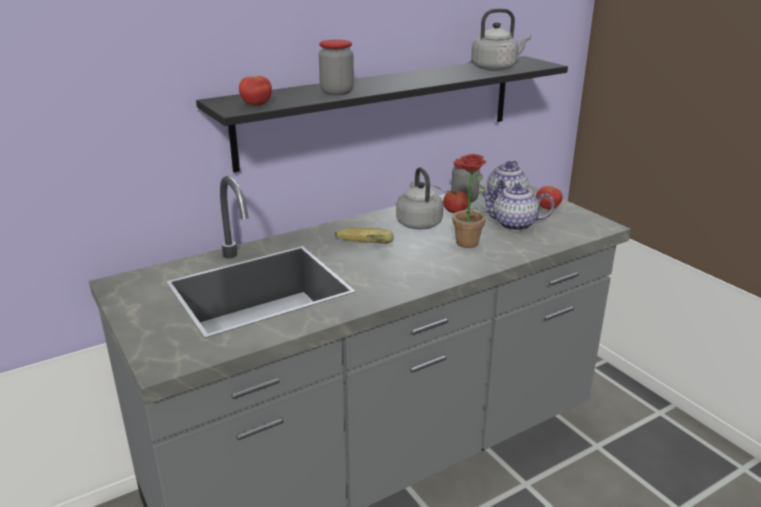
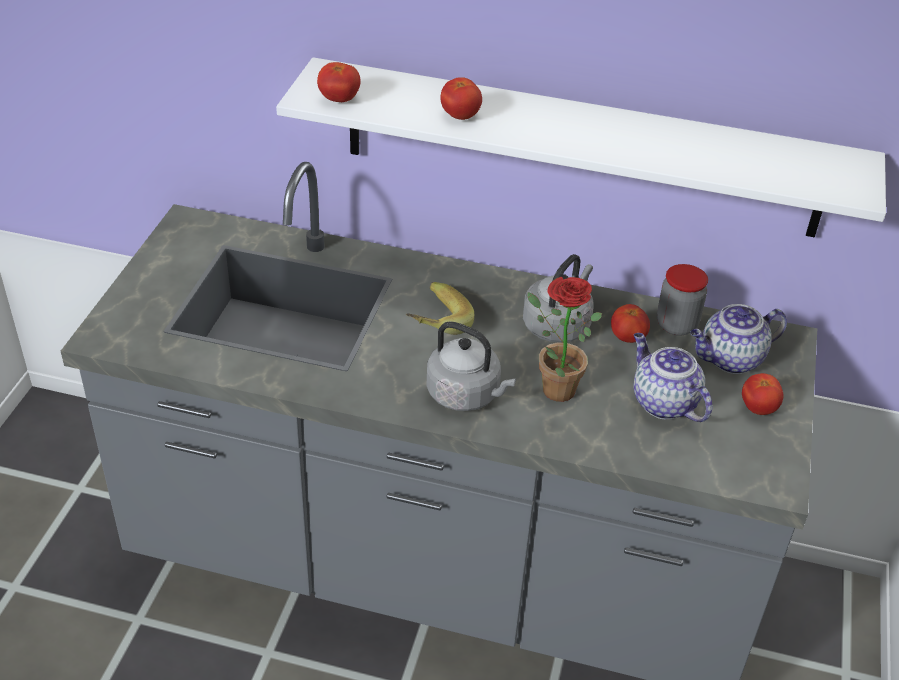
camera: 45 degrees right, 15 degrees up
black shelf [196,56,568,172] -> white shelf [276,57,886,238]
jar [319,39,354,95] -> tomato [440,78,482,120]
grey kettle [471,9,531,71] -> grey kettle moved to [427,321,516,411]

